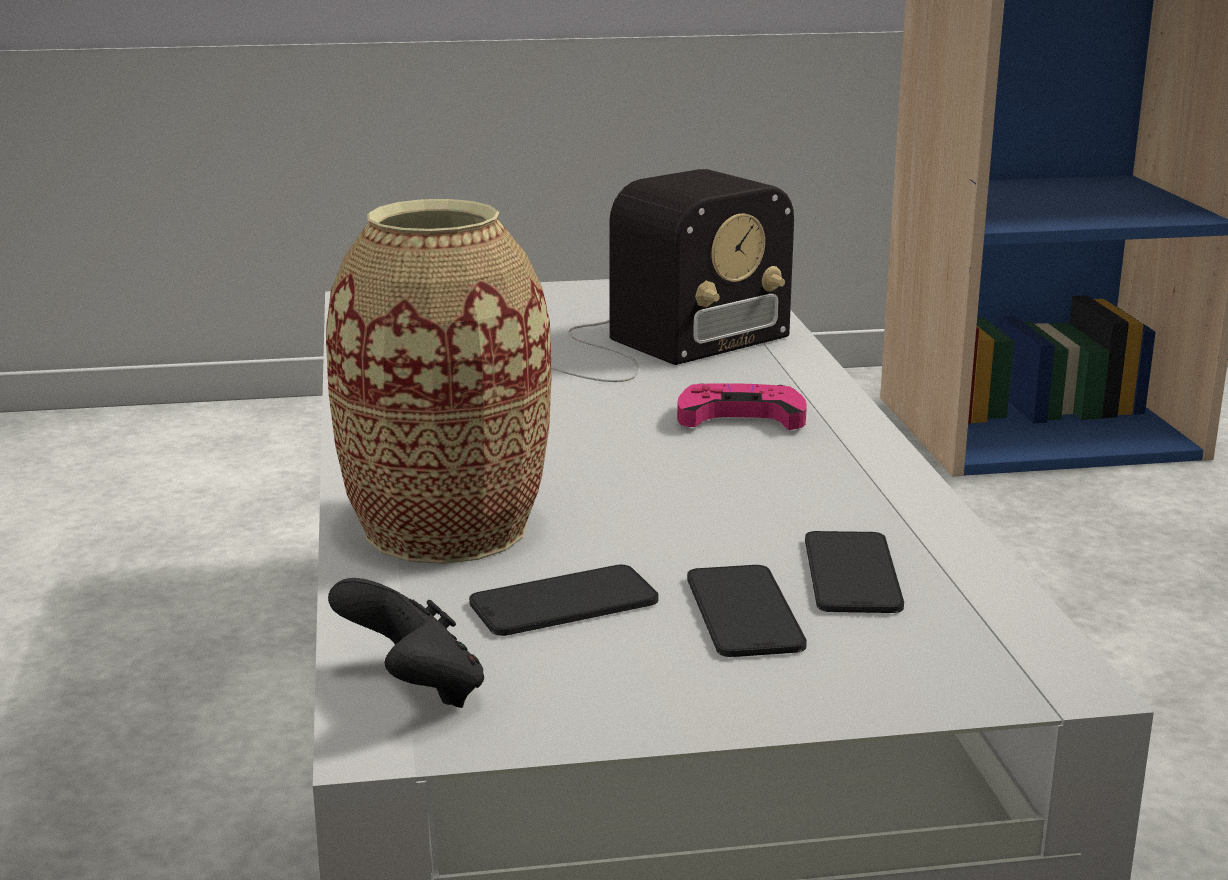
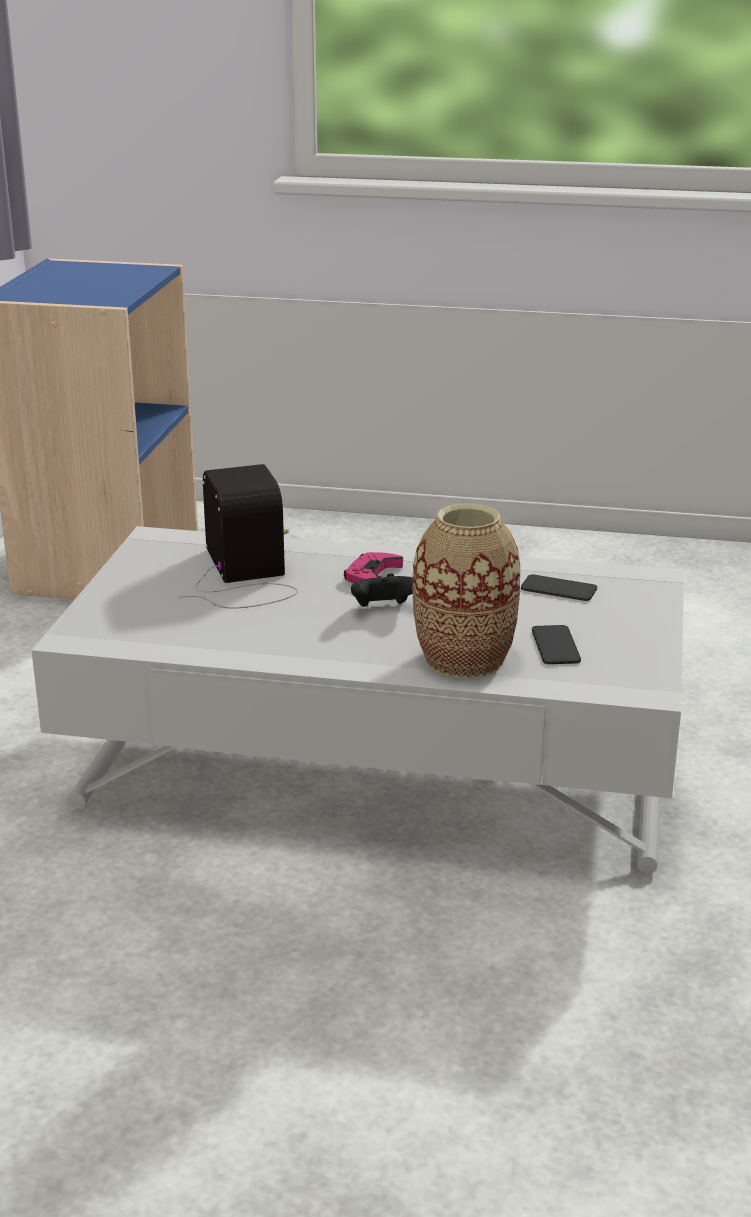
camera: 70 degrees left, 5 degrees up
black game controller [328,578,484,708] -> black game controller moved to [351,573,413,607]
phone [687,565,807,657] -> none

